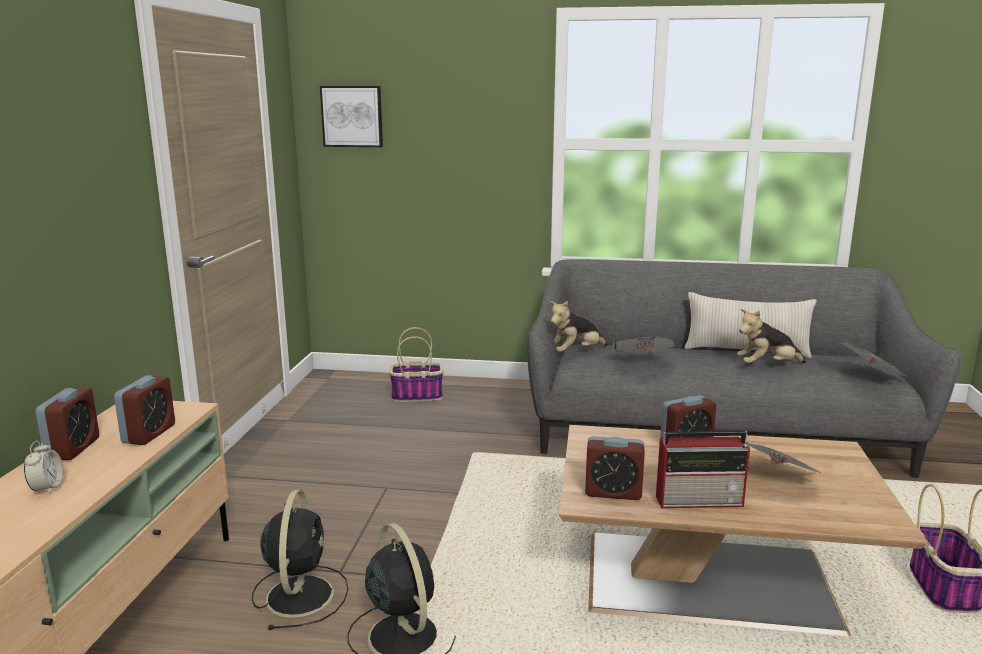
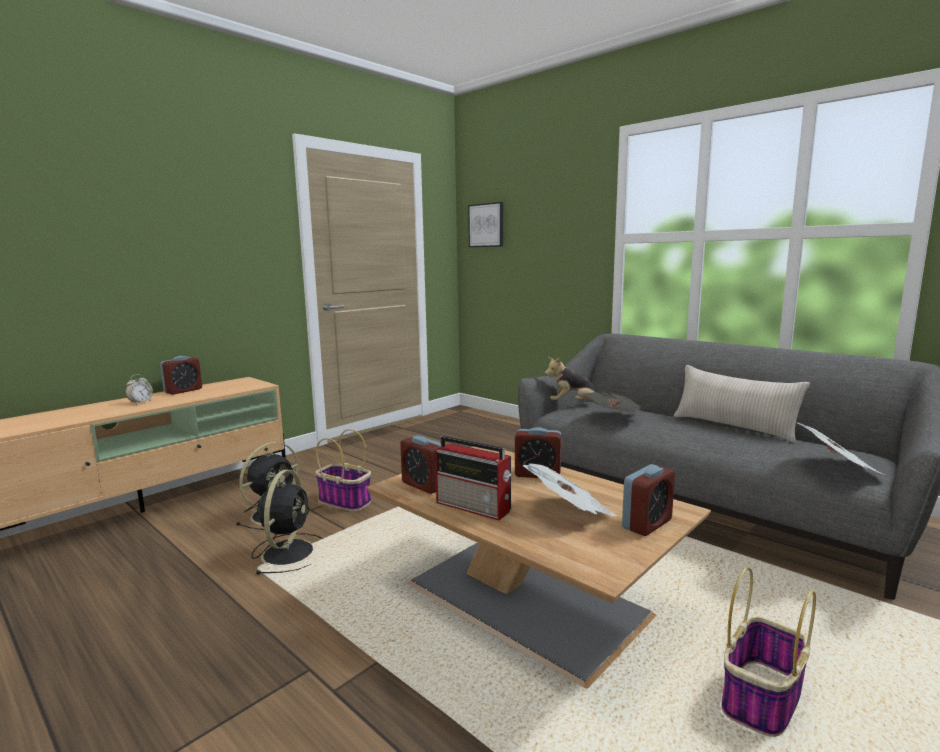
camera: 35 degrees right, 5 degrees down
alarm clock [114,375,175,445] -> alarm clock moved to [622,464,675,536]
basket [389,327,443,402] -> basket moved to [315,429,371,512]
plush toy [737,309,806,363] -> none

